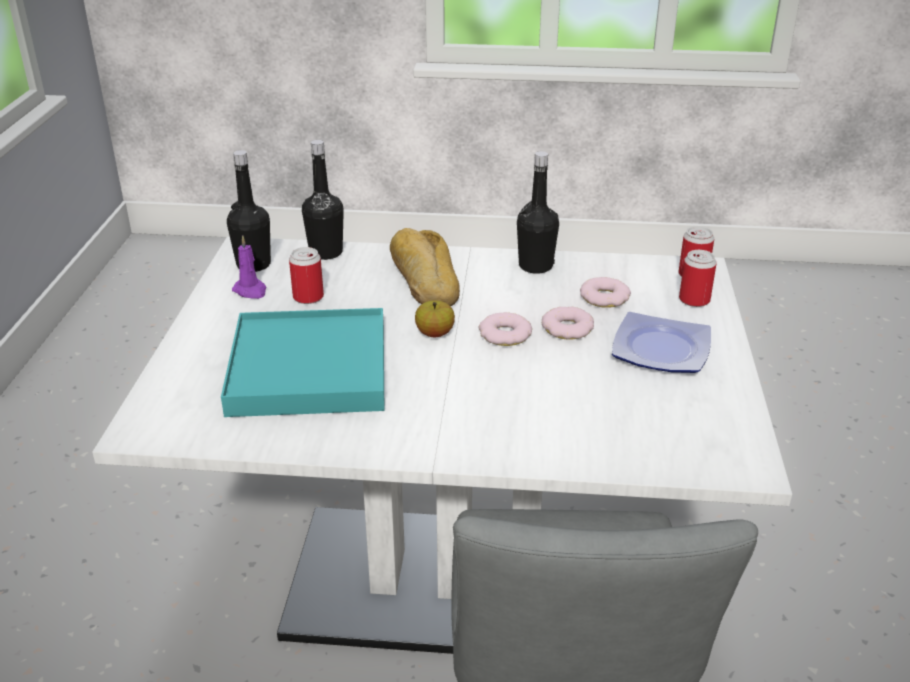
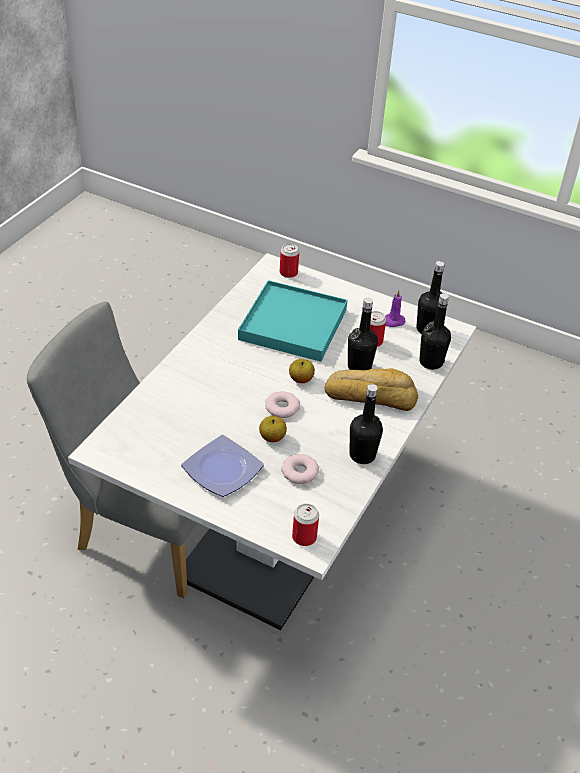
camera: 110 degrees right, 10 degrees up
donut [542,307,594,340] -> apple [259,416,287,442]
can [679,250,717,307] -> can moved to [280,244,299,278]
none -> black bottle [348,297,378,370]

